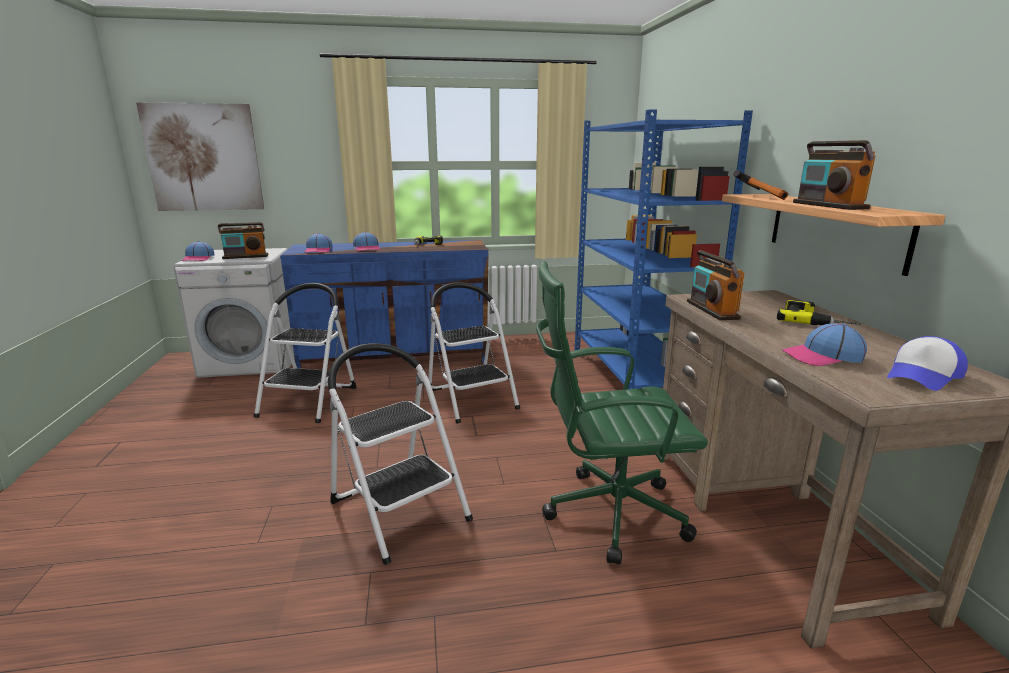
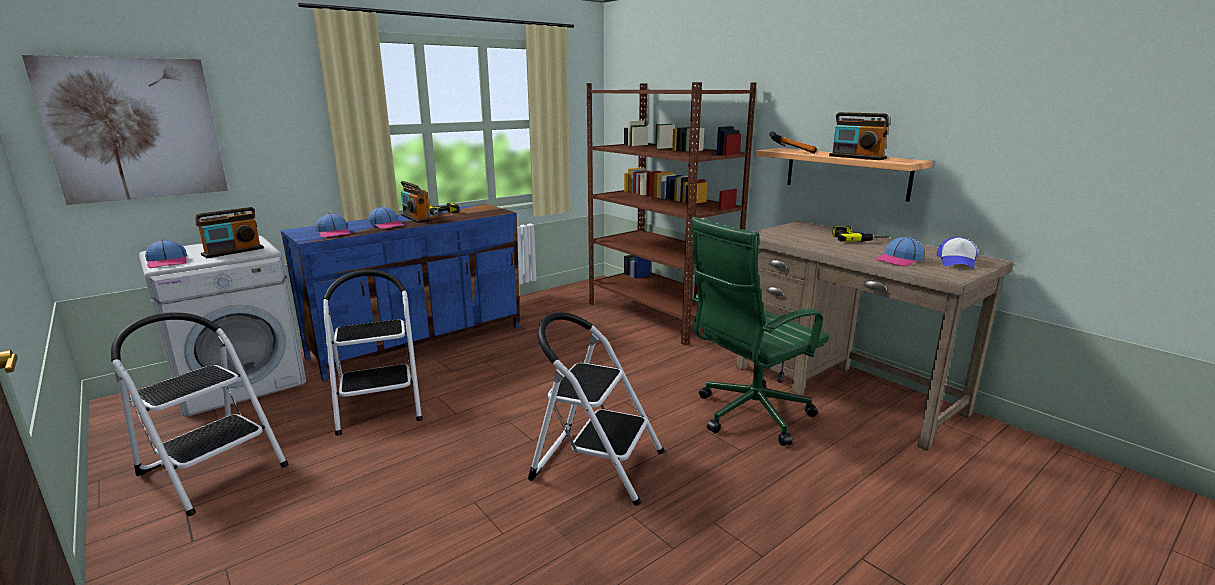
camera: 30 degrees left, 0 degrees up
step ladder [428,282,520,423] -> step ladder moved to [111,312,288,516]
blue bookcase [575,109,753,389] -> brown bookcase [587,82,756,346]
radio [687,250,745,320] -> radio moved to [401,181,431,223]

